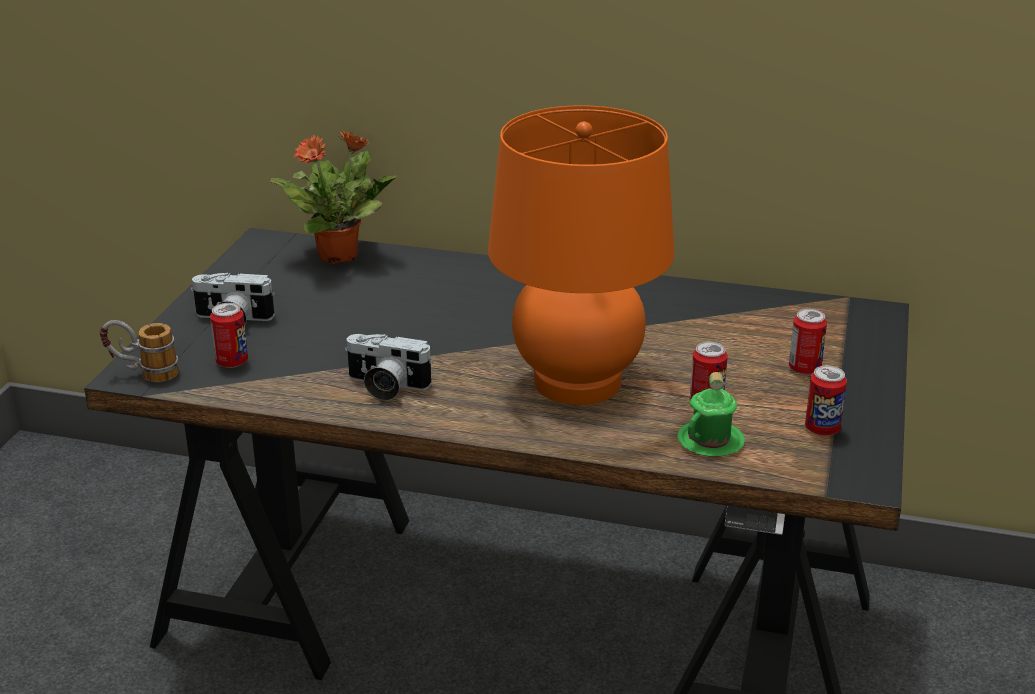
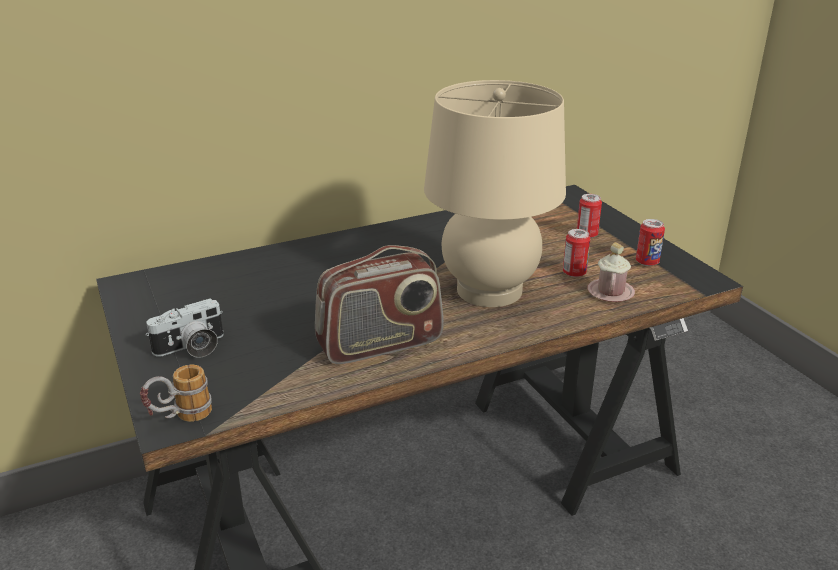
camera: 40 degrees left, 0 degrees up
can [210,303,248,368] -> none
potted plant [270,130,397,264] -> none
camera [345,334,433,401] -> radio [315,245,444,364]
orange table lamp [488,105,674,405] -> beige table lamp [424,80,566,307]
green mug [677,372,745,457] -> pink mug [587,242,635,302]

